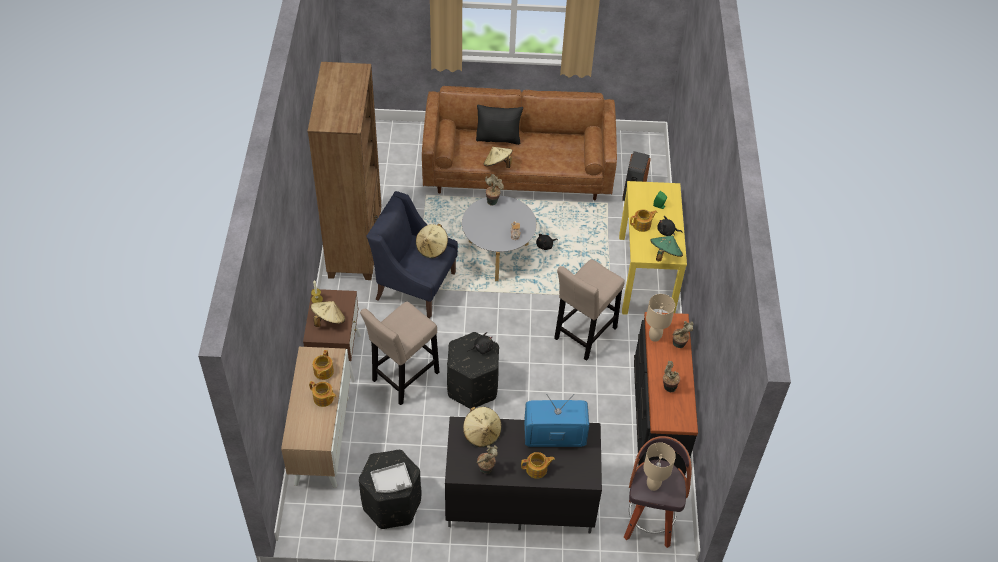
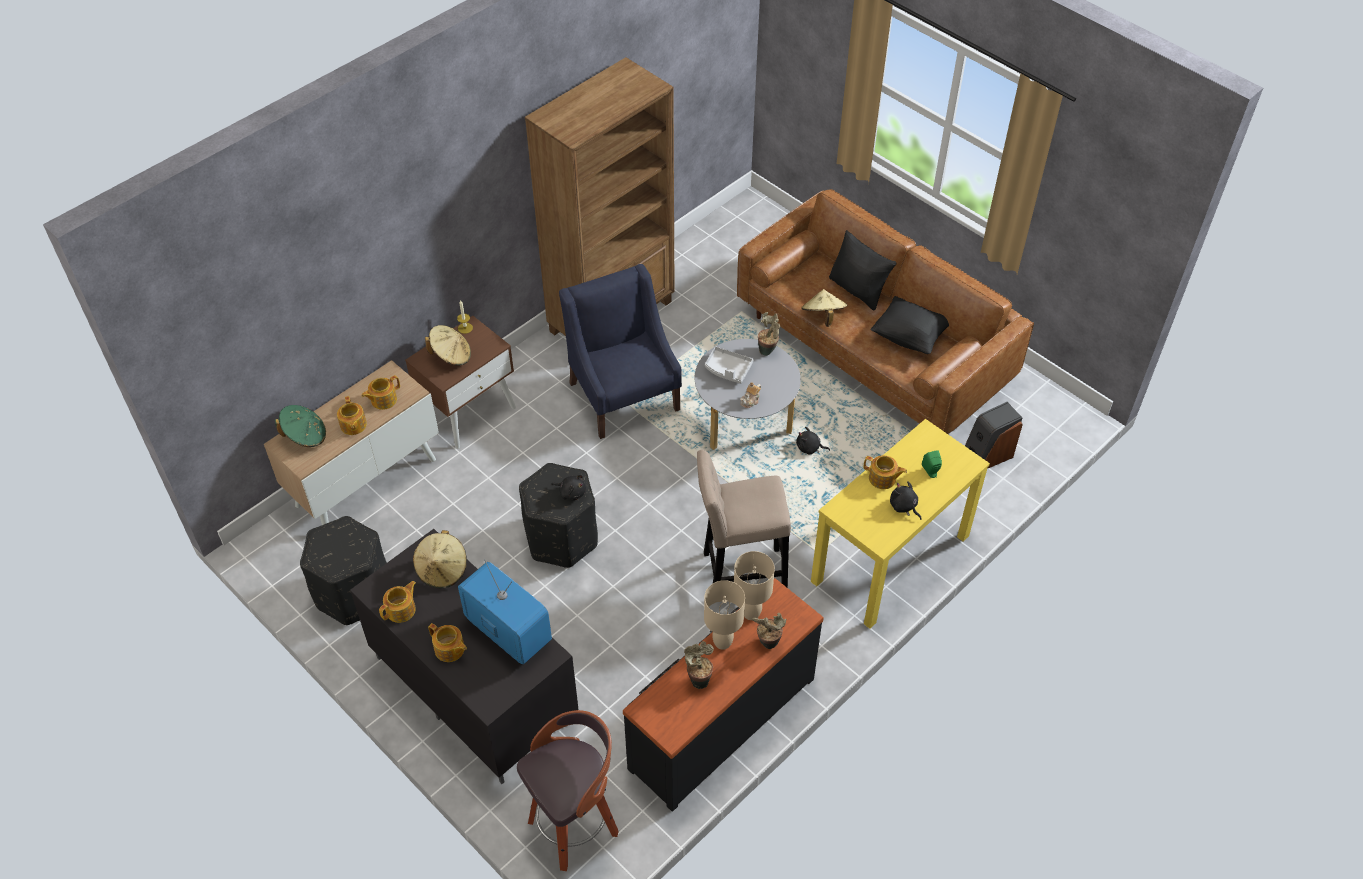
camera: 45 degrees right, 0 degrees up
beige stool [360,301,439,405] -> none
grey tray [371,462,412,493] -> grey tray moved to [705,347,753,384]
beige hat [416,224,448,258] -> none
potted plant [477,445,498,473] -> teapot [379,581,416,623]
beige table lamp [643,442,676,491] -> beige table lamp moved to [704,580,745,650]
green hat [650,235,683,261] -> green hat moved to [275,405,326,447]
none -> black pillow [870,296,949,354]

